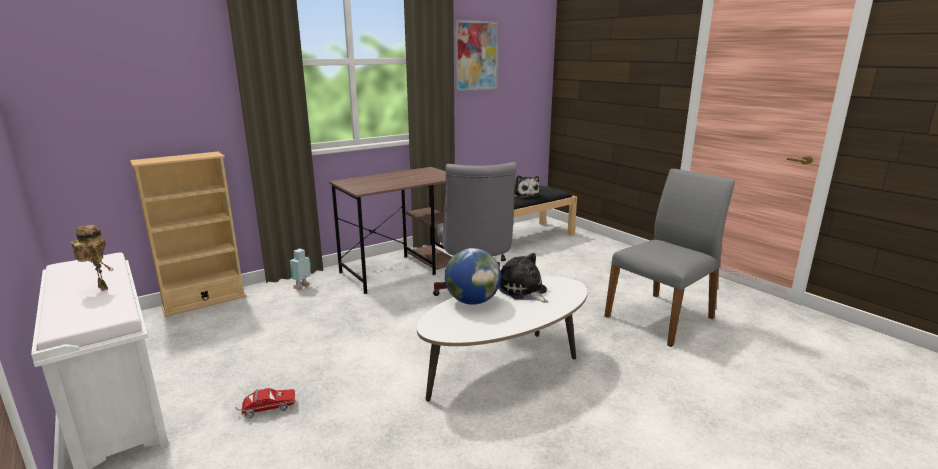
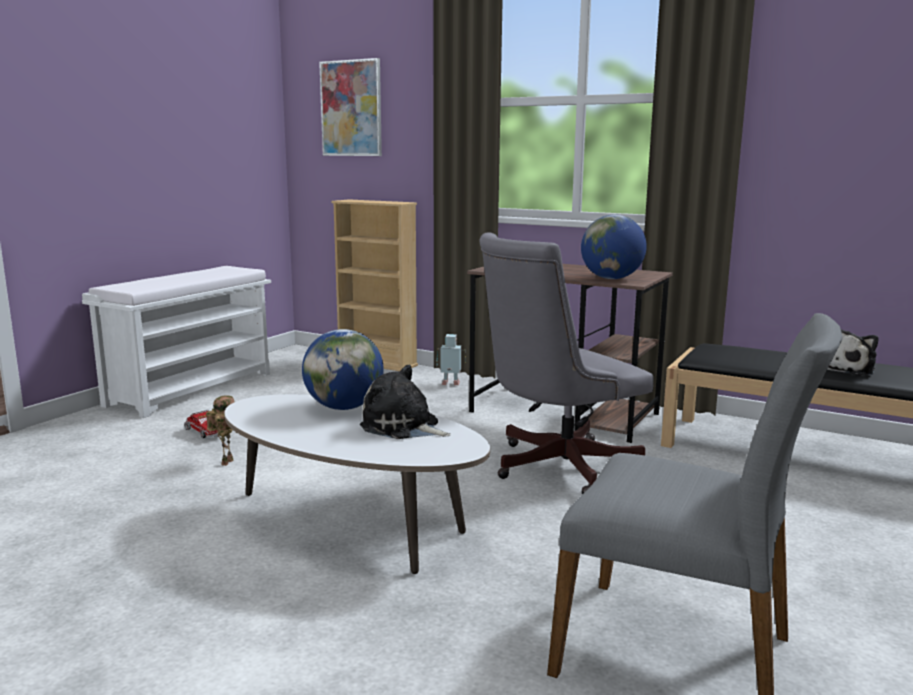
camera: 65 degrees right, 5 degrees down
toy robot [71,225,114,291] -> toy robot moved to [206,395,237,466]
picture [454,20,498,91] -> picture moved to [319,58,382,156]
plush toy [499,253,549,303] -> plush toy turned 90 degrees counterclockwise [360,364,451,439]
none -> globe [581,215,647,279]

